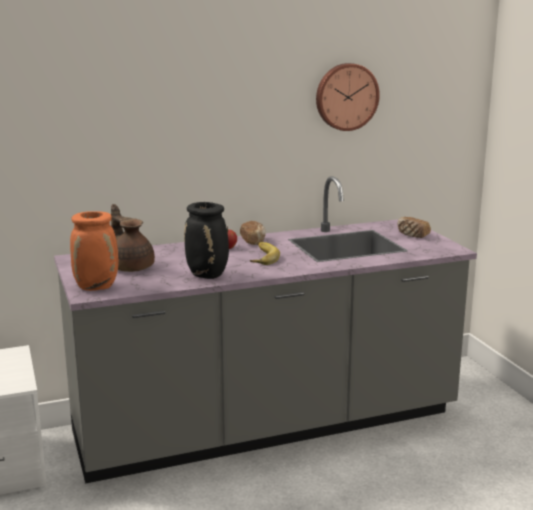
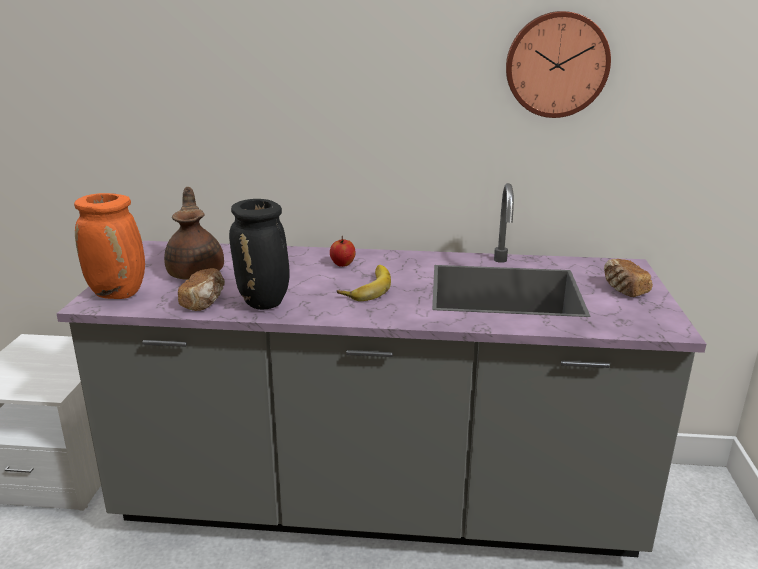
camera: 25 degrees right, 5 degrees up
bread [240,221,266,245] -> bread moved to [178,268,225,311]

